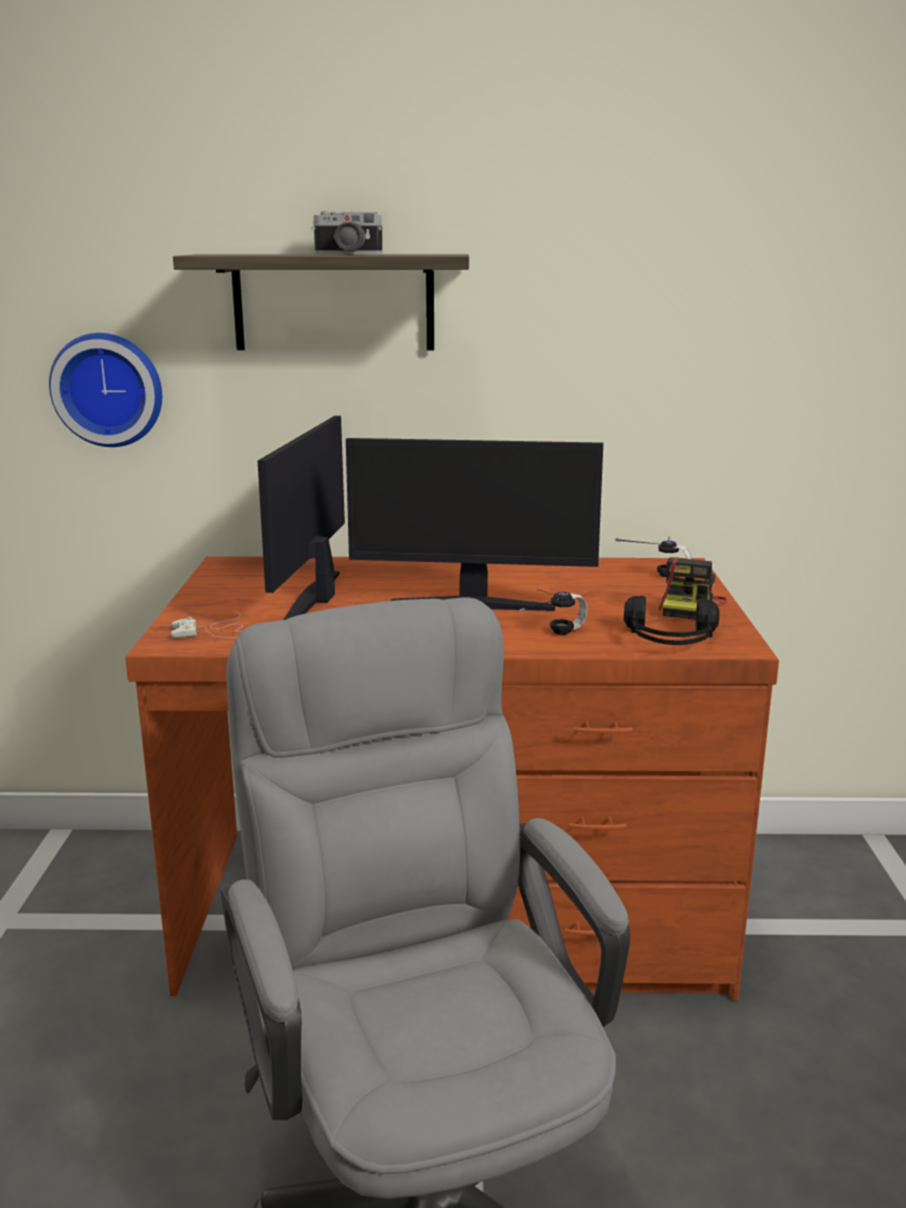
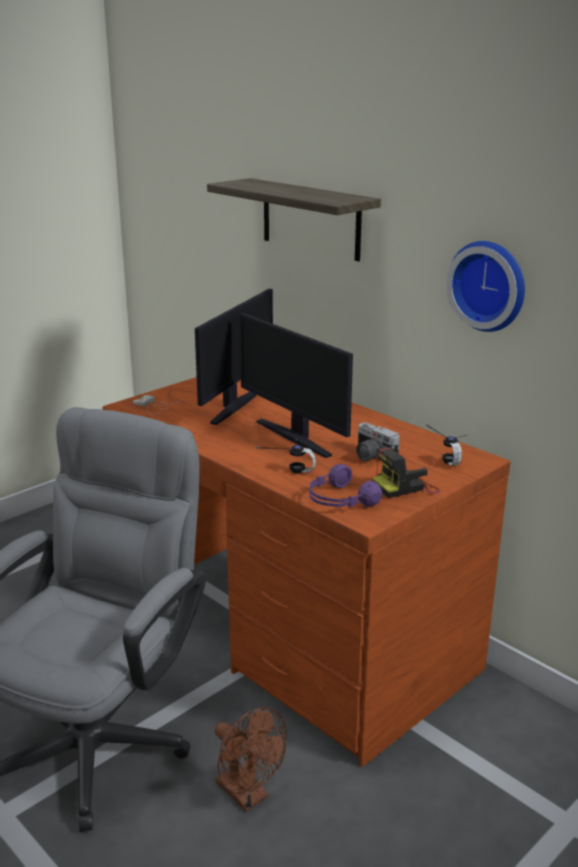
camera: 45 degrees right, 5 degrees up
wall clock [49,333,162,447] -> wall clock moved to [446,241,525,332]
monitor [258,416,345,620] -> monitor turned 150 degrees clockwise [195,289,273,425]
camera [311,211,383,254] -> camera moved to [356,423,400,461]
black headphones [624,596,719,645] -> purple headphones [309,464,383,508]
none -> brown fan [215,707,287,812]

